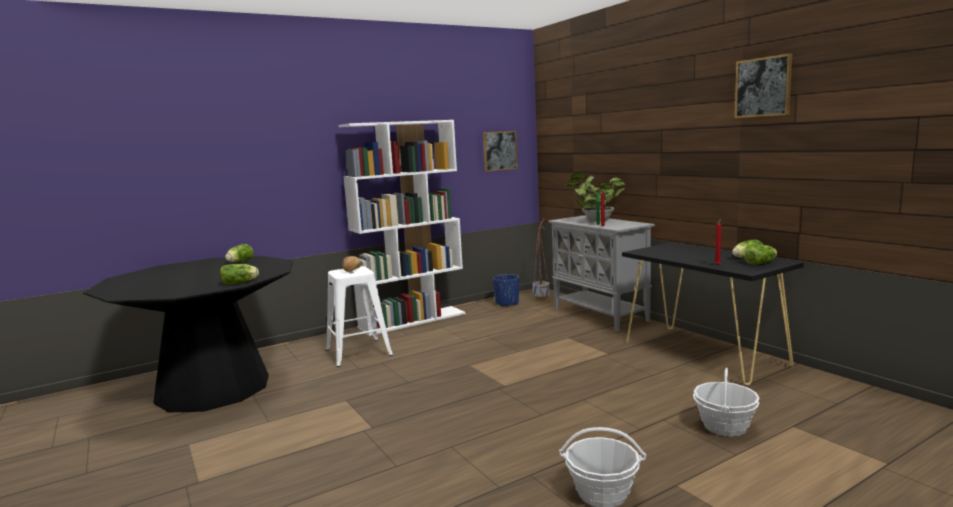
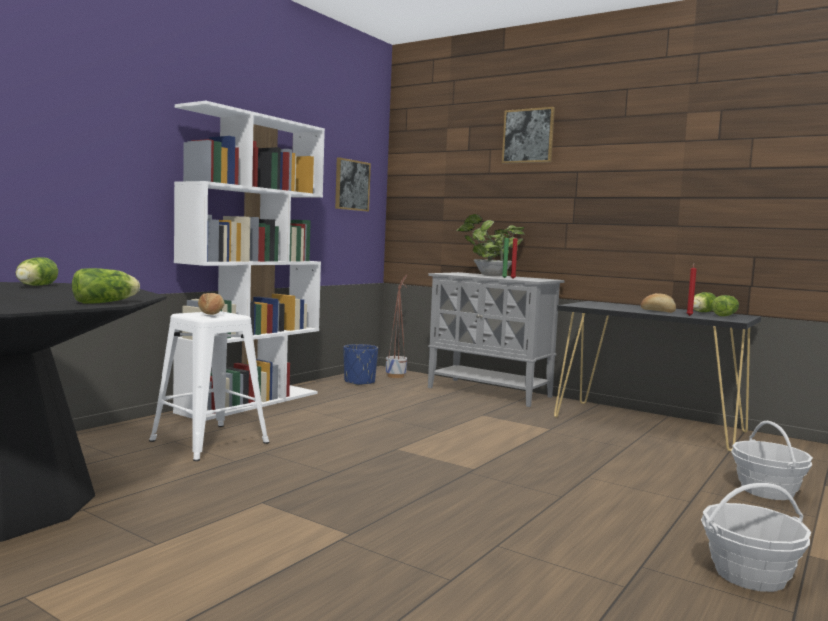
camera: 25 degrees left, 5 degrees down
picture [735,53,792,118] -> picture moved to [502,107,555,164]
none -> bread [641,293,676,313]

